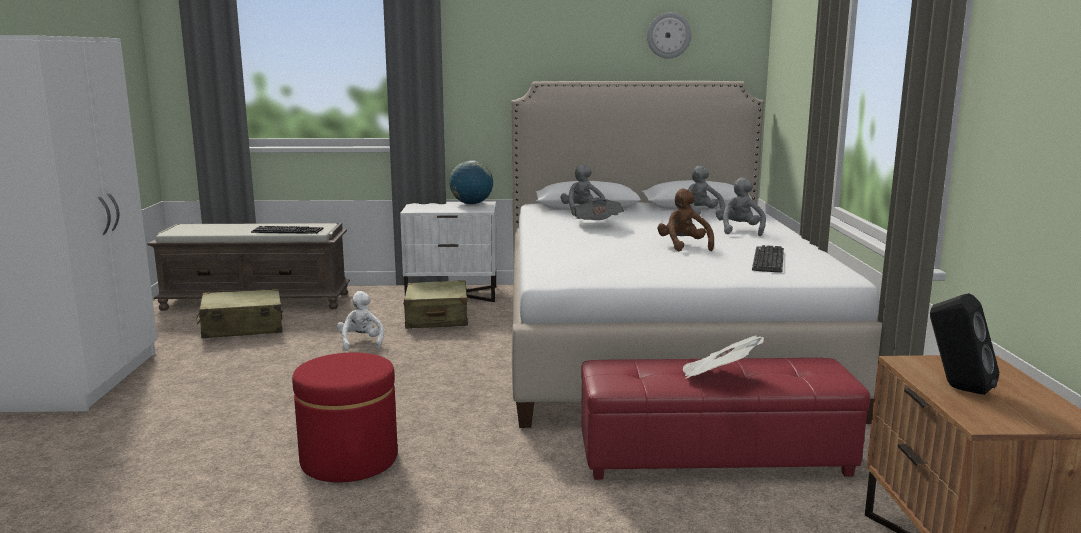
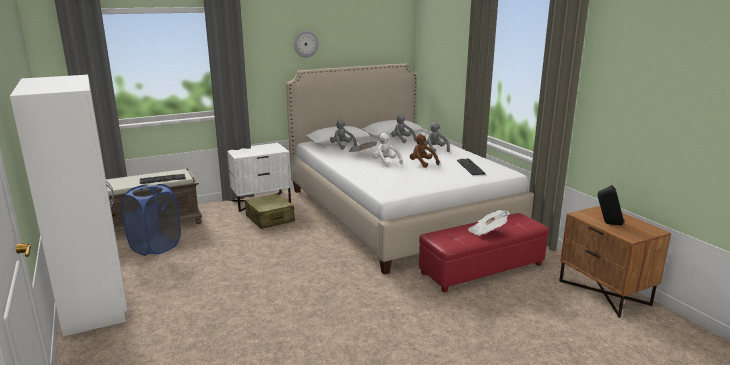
camera: 25 degrees left, 5 degrees up
beige suitcase [196,289,283,338] -> blue laundry basket [122,184,181,256]
red ottoman [292,352,398,482] -> none
white plush toy [337,291,384,351] -> white plush toy moved to [373,133,403,167]
globe [449,160,494,204] -> none
wall clock [647,12,692,59] -> wall clock moved to [294,31,319,58]

